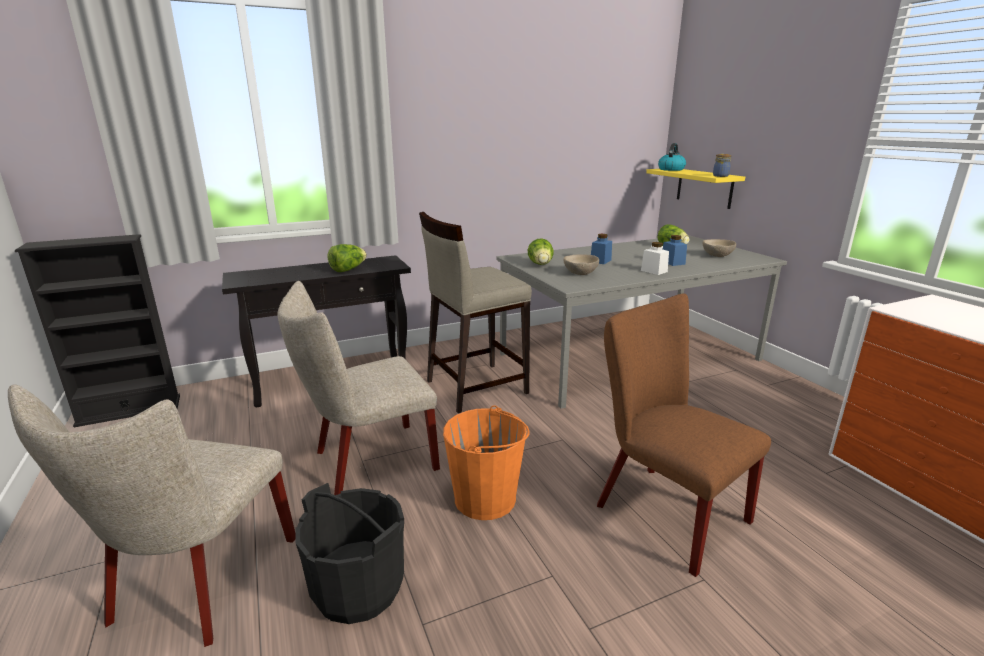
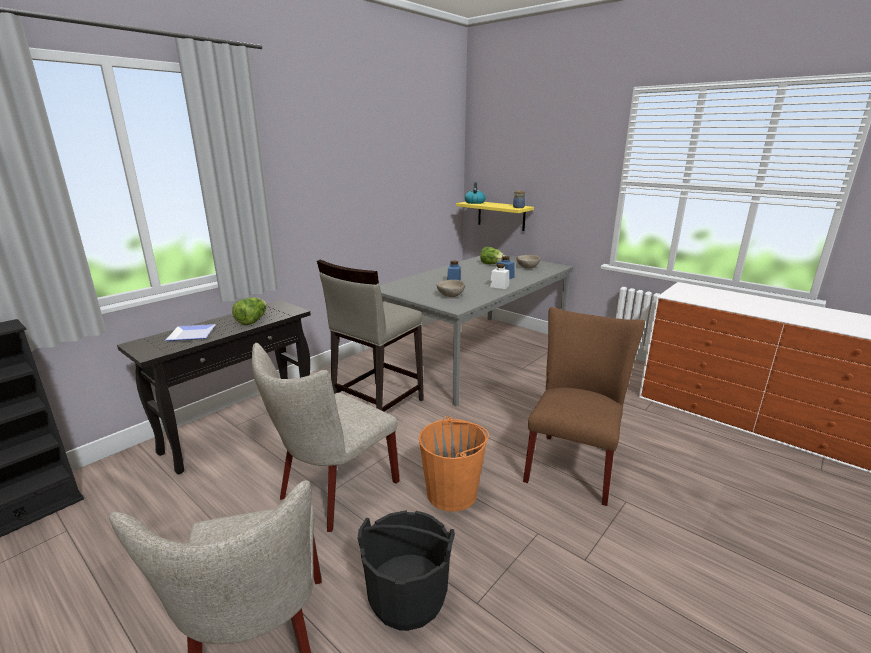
camera: 25 degrees left, 0 degrees up
lettuce [528,238,554,265] -> none
brown chair [597,293,771,577] -> brown chair turned 90 degrees clockwise [523,307,645,506]
none -> plate [165,324,216,341]

